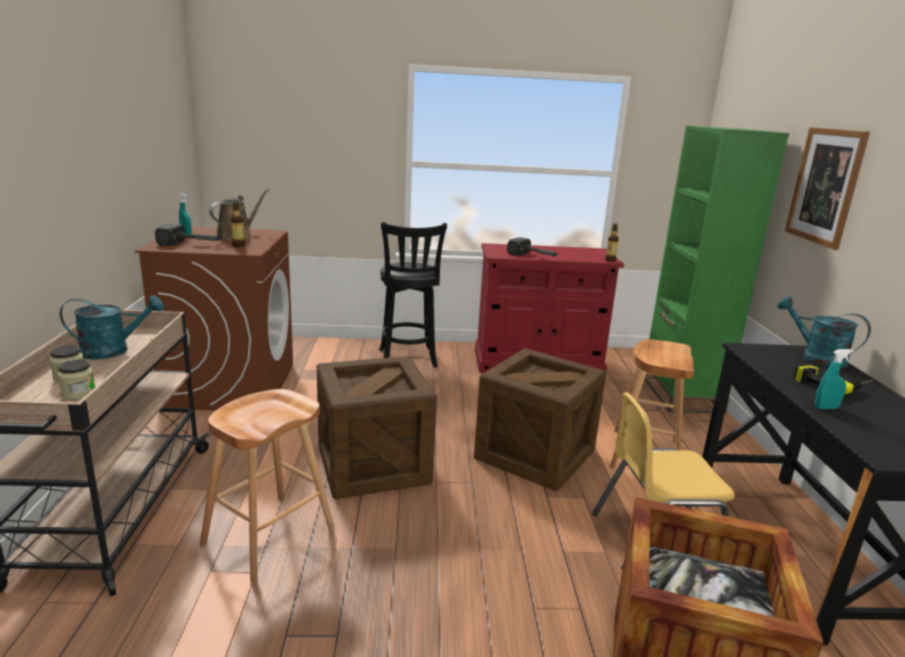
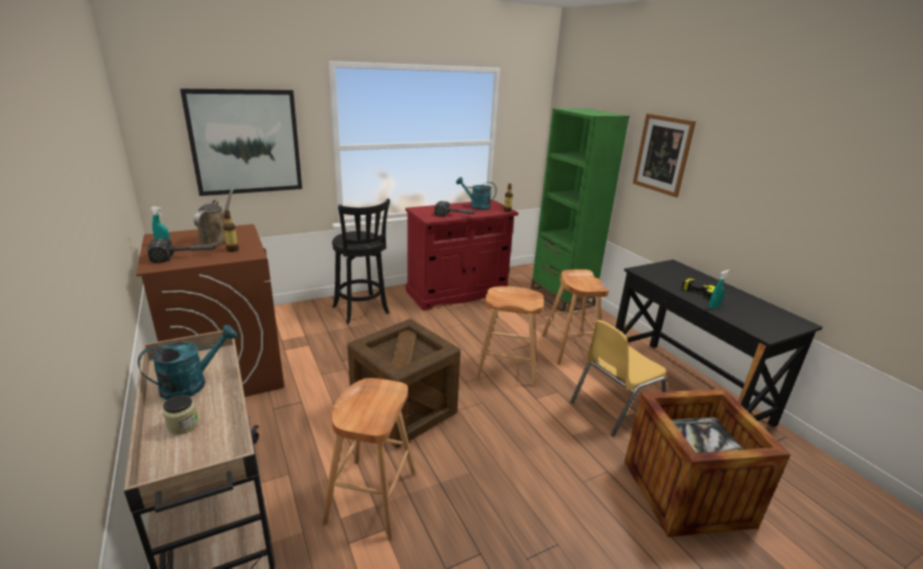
camera: 25 degrees left, 5 degrees up
jar [58,360,95,400] -> none
crate [474,348,606,491] -> brown stool [476,286,544,387]
turquoise watering can [778,296,871,368] -> turquoise watering can moved to [456,177,497,210]
none -> picture [180,89,302,196]

